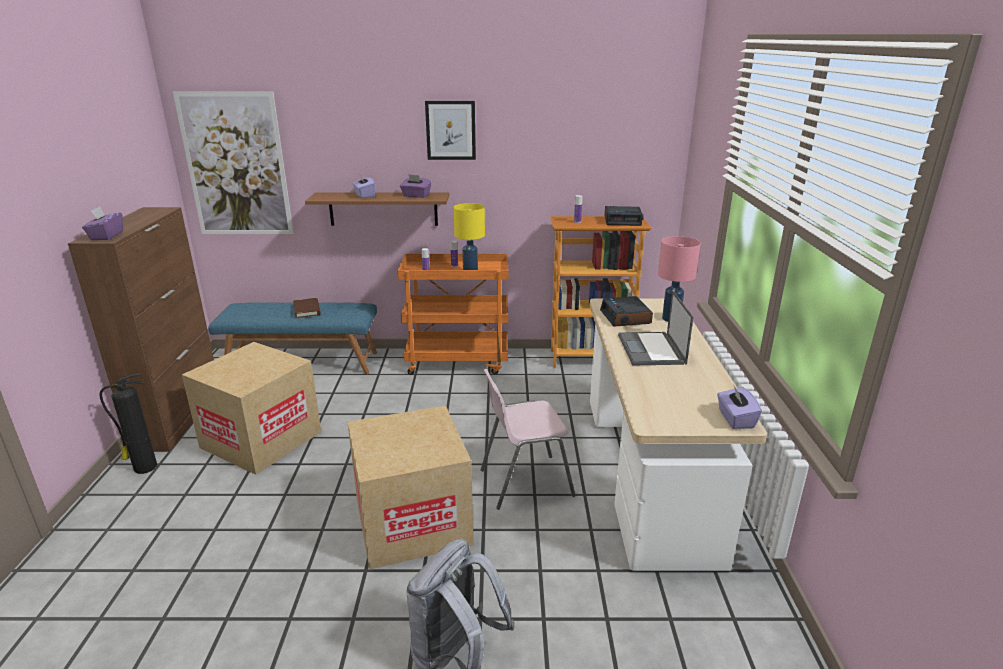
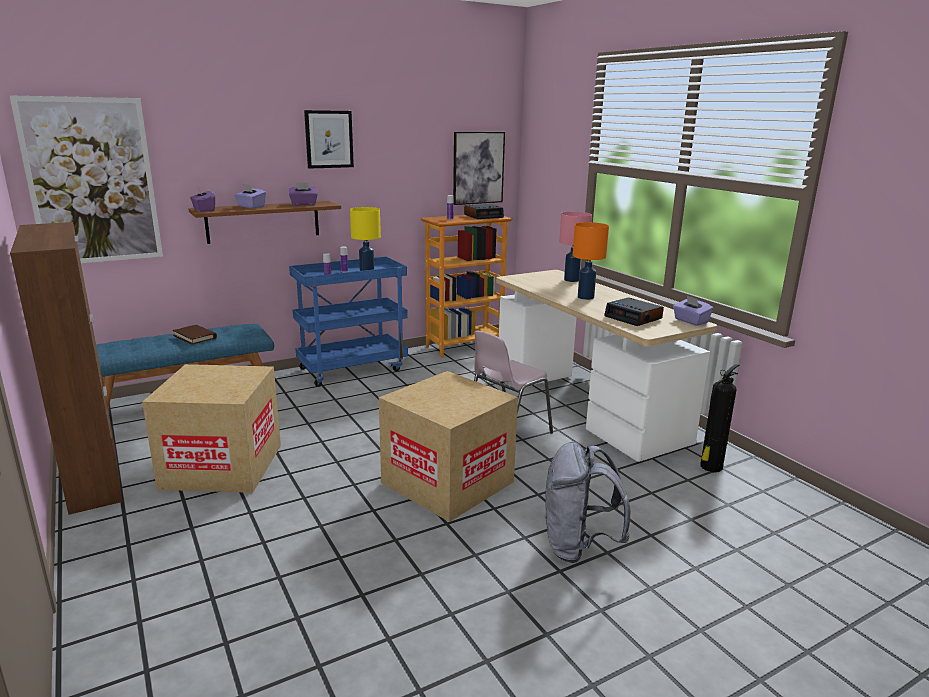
camera: 30 degrees left, 5 degrees down
purple tissue box [82,206,123,240] -> purple tissue box moved to [190,186,215,212]
fire extinguisher [100,373,157,474] -> fire extinguisher moved to [700,364,740,472]
orange cart [398,253,508,375] -> blue cart [289,256,408,387]
alarm clock [600,296,653,327] -> alarm clock moved to [604,297,664,326]
laptop [618,290,694,366] -> orange table lamp [573,222,609,300]
none -> picture [453,132,505,205]

